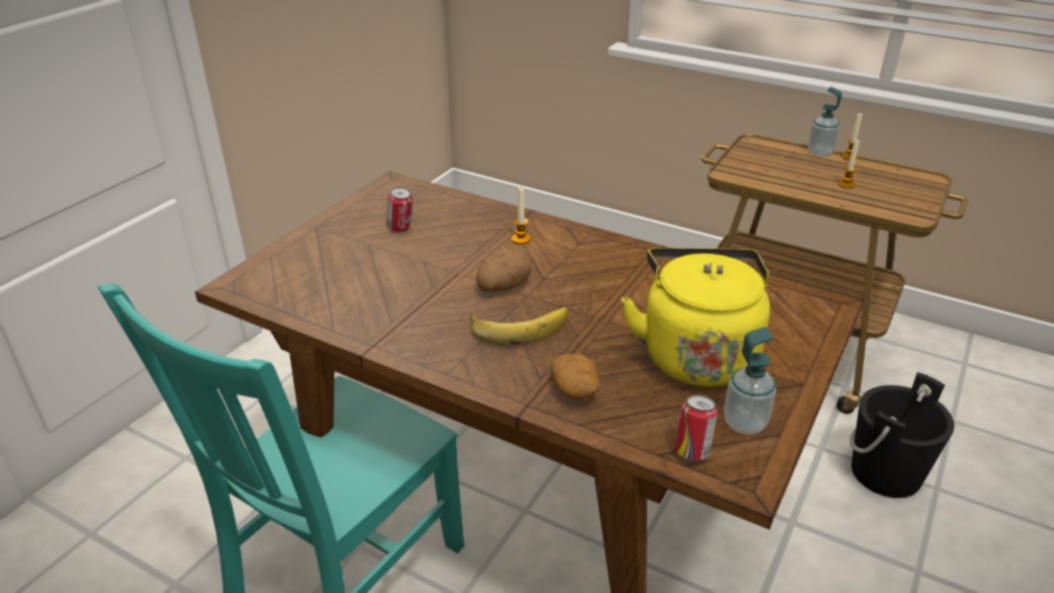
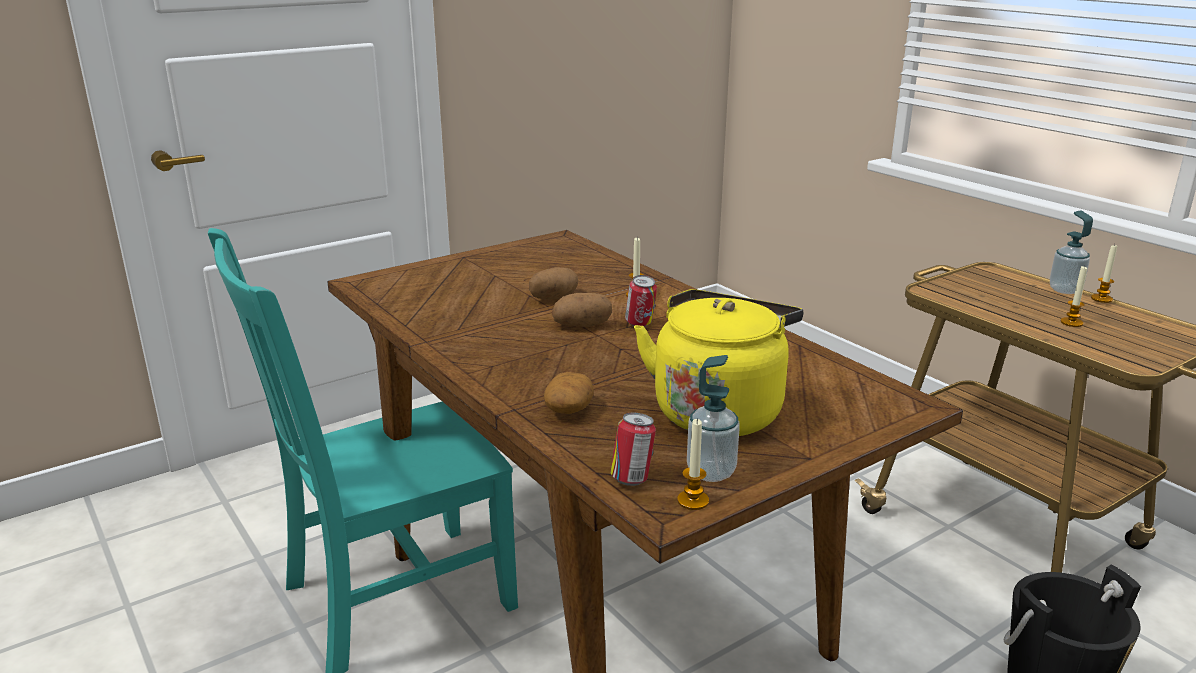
camera: 25 degrees right, 10 degrees down
can [387,187,413,232] -> can moved to [625,275,657,326]
banana [470,308,568,345] -> none
none -> potato [529,267,578,300]
none -> candle [677,418,709,510]

